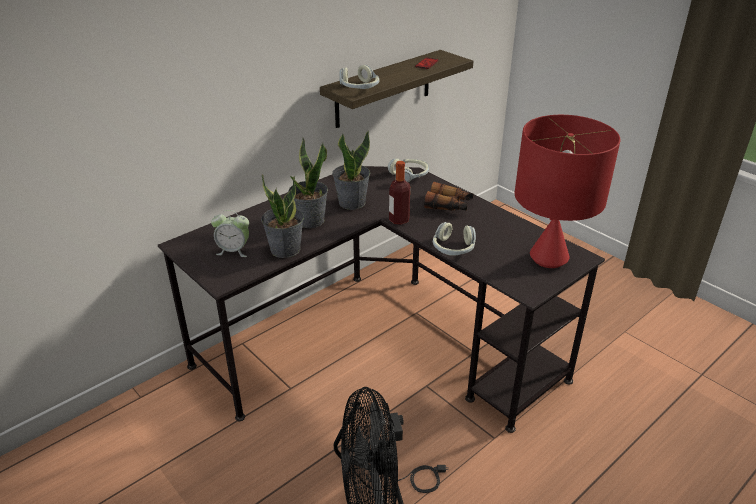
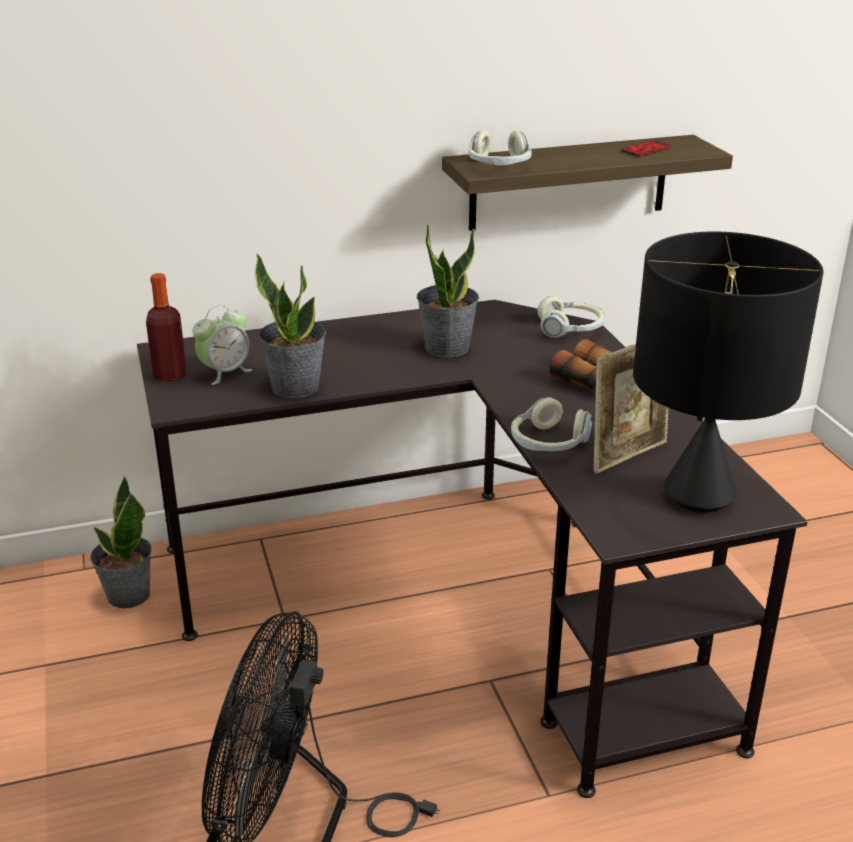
camera: 25 degrees right, 5 degrees down
alarm clock [211,210,249,257] -> alarm clock turned 75 degrees counterclockwise [192,305,253,385]
potted plant [288,138,328,228] -> potted plant moved to [90,476,152,608]
bottle [389,161,410,225] -> bottle moved to [146,273,187,382]
red table lamp [515,115,621,268] -> black table lamp [633,232,823,512]
none -> picture frame [593,344,668,474]

